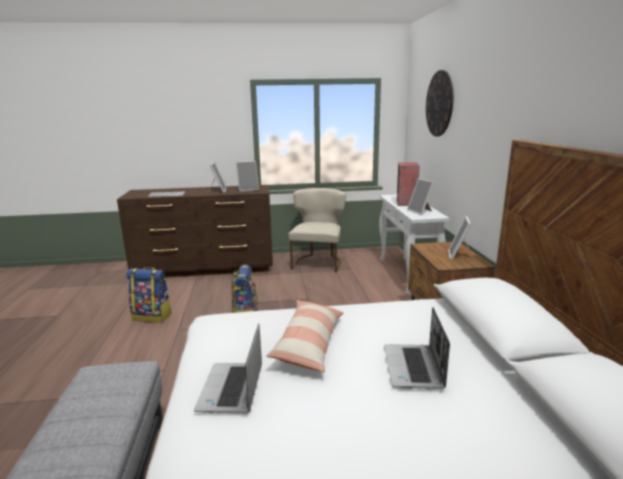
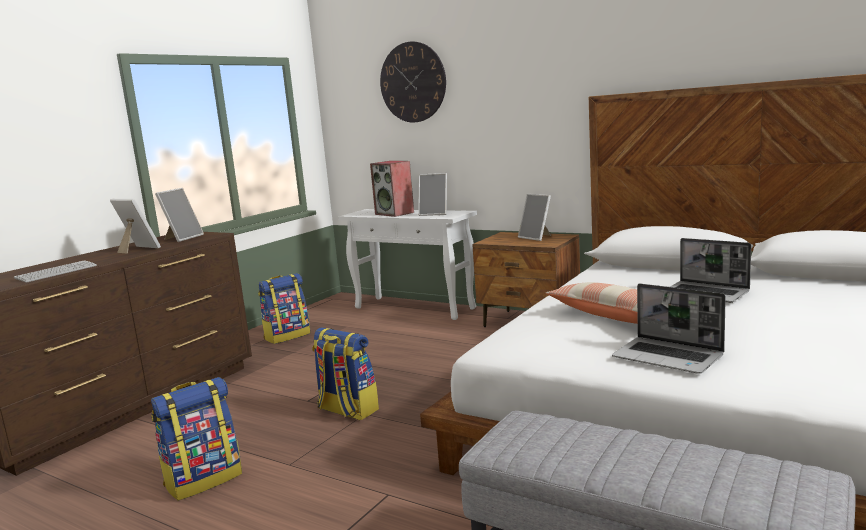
camera: 50 degrees left, 5 degrees down
beige chair [289,188,346,273] -> backpack [258,273,311,344]

